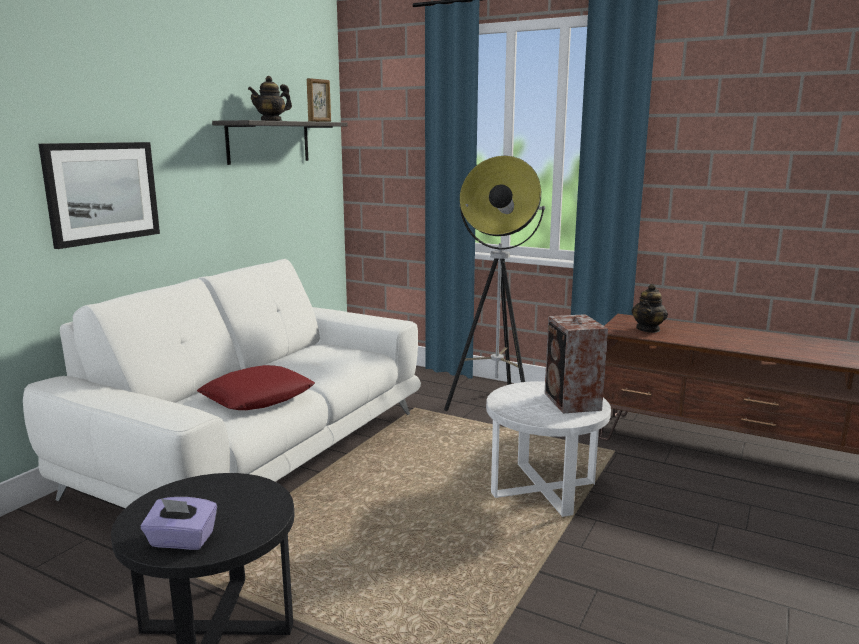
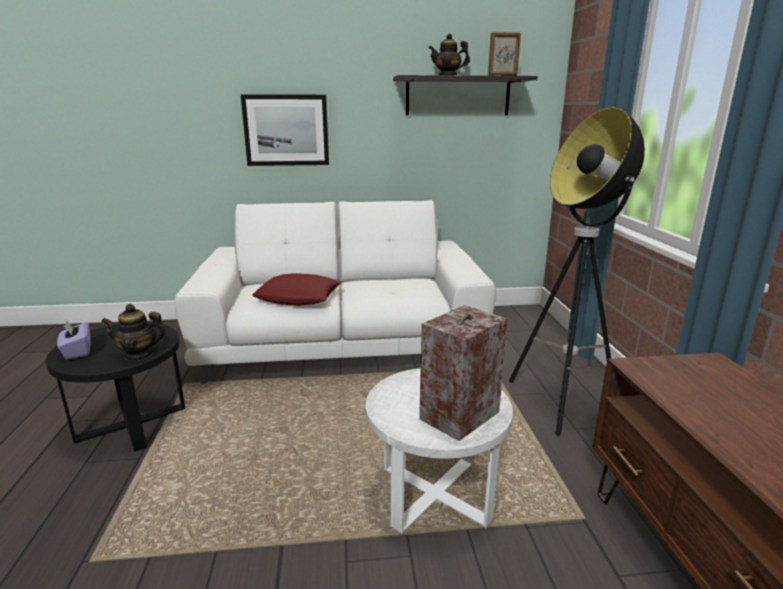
camera: 55 degrees right, 5 degrees up
teapot [632,284,668,333] -> teapot moved to [101,304,168,361]

